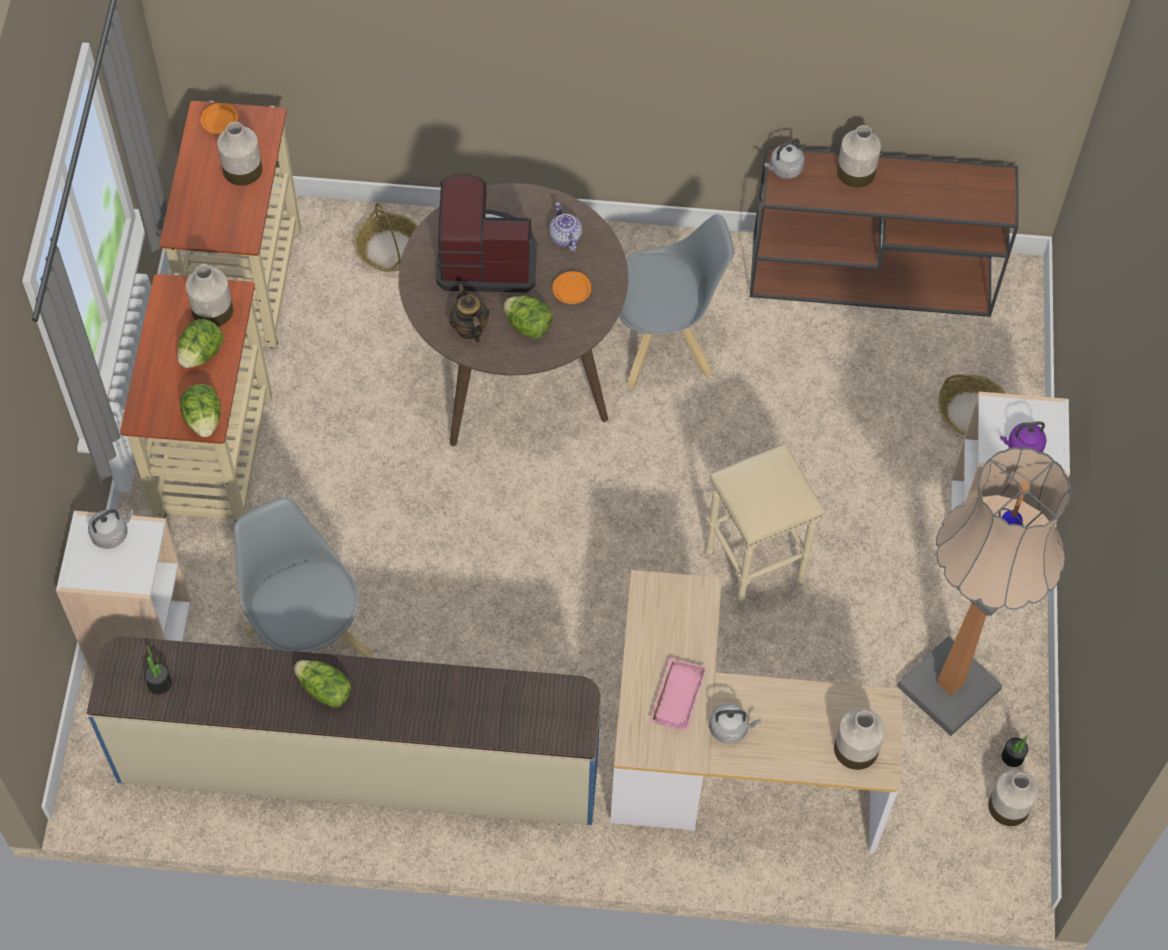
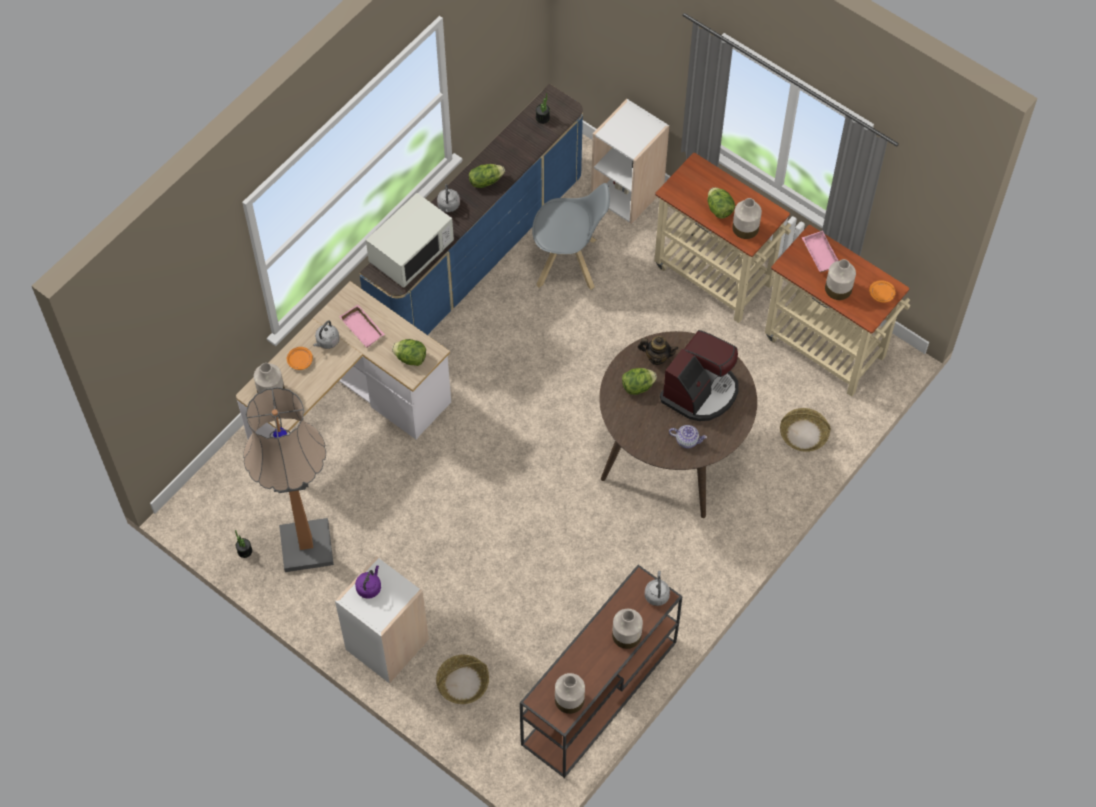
camera: 125 degrees right, 0 degrees up
grey kettle [88,509,134,549] -> grey kettle moved to [437,184,460,213]
lettuce [180,384,221,437] -> lettuce moved to [392,339,426,366]
orange plate [553,271,591,304] -> orange plate moved to [287,347,313,370]
grey chair [618,214,734,389] -> none
beige stool [705,444,825,610] -> none
beige vase [988,770,1039,826] -> beige vase moved to [555,673,585,714]
none -> white microwave [366,193,454,288]
none -> pink tray [802,231,839,272]

